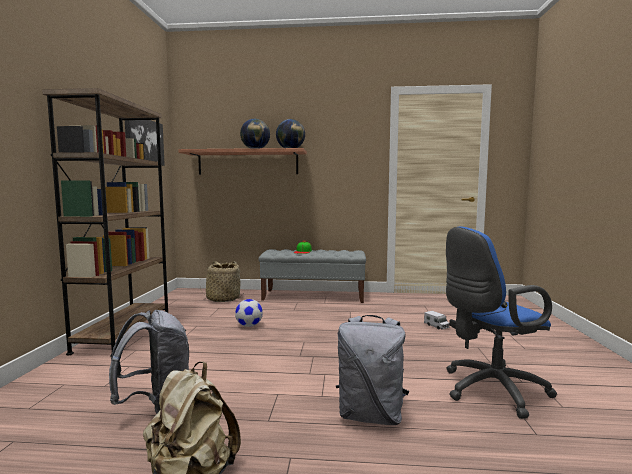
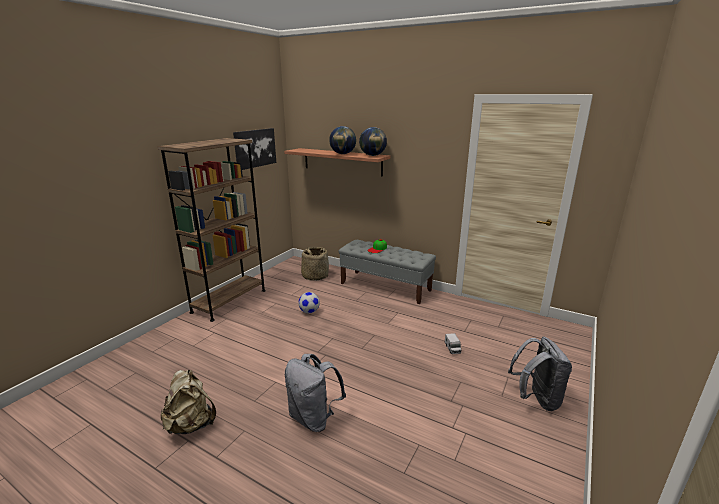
camera: 25 degrees right, 15 degrees up
grey backpack [109,310,189,414] -> grey backpack moved to [508,337,572,411]
blue office chair [446,227,557,419] -> none

